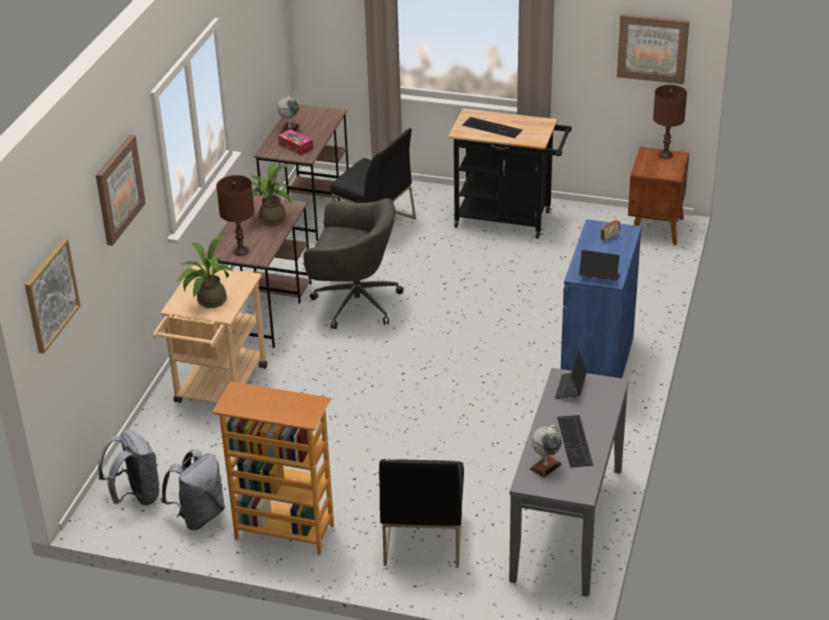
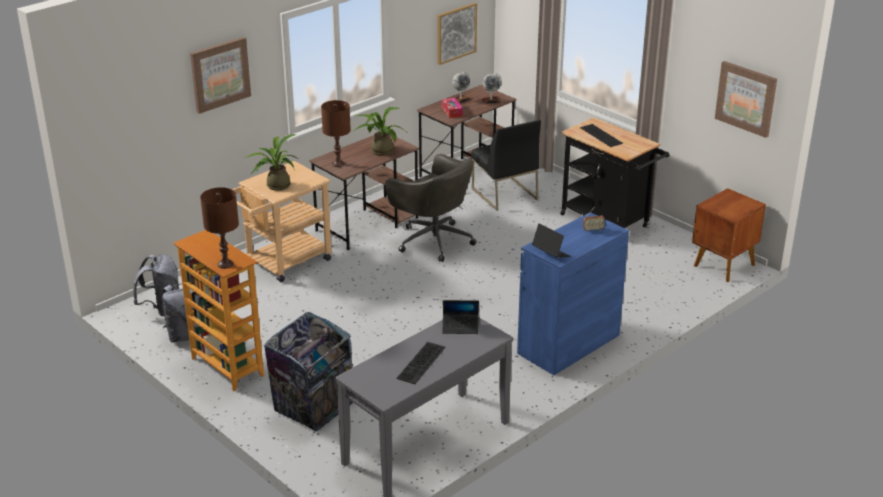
camera: 30 degrees right, 5 degrees down
picture [25,238,80,354] -> picture moved to [437,3,477,65]
black chair [379,459,464,568] -> trash can [264,312,353,431]
globe [530,425,562,478] -> globe moved to [482,73,502,104]
laptop [555,350,587,399] -> laptop turned 135 degrees counterclockwise [443,300,479,334]
brown table lamp [653,85,687,159] -> brown table lamp moved to [200,187,239,269]

